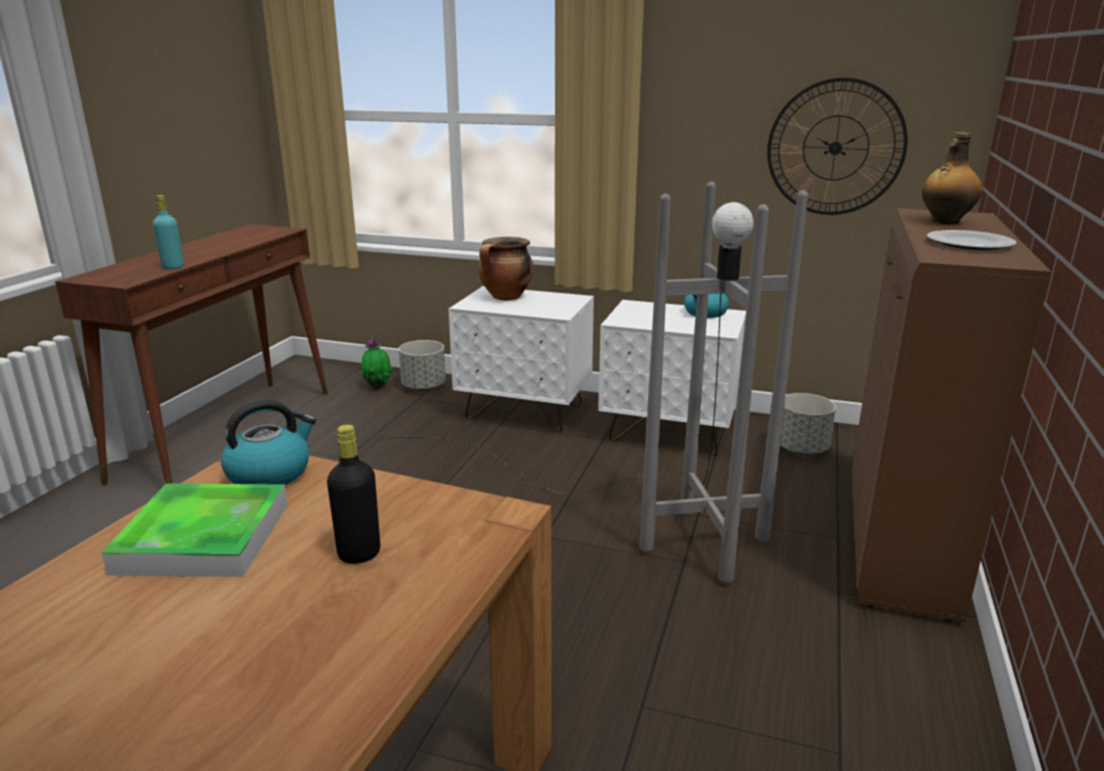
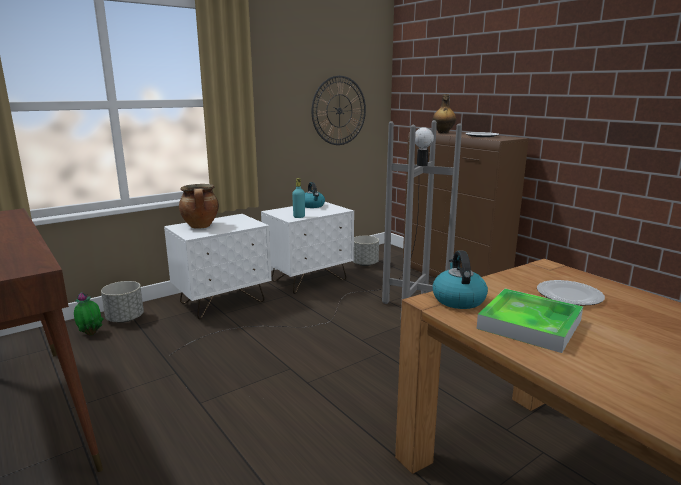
camera: 55 degrees left, 5 degrees down
turquoise bottle [153,195,184,269] -> turquoise bottle moved to [292,178,305,218]
black bottle [327,425,380,564] -> plate [537,280,605,306]

